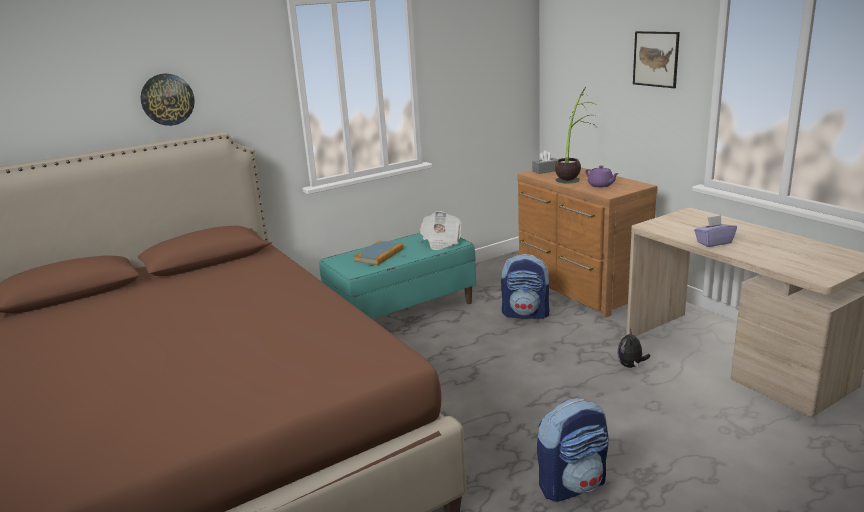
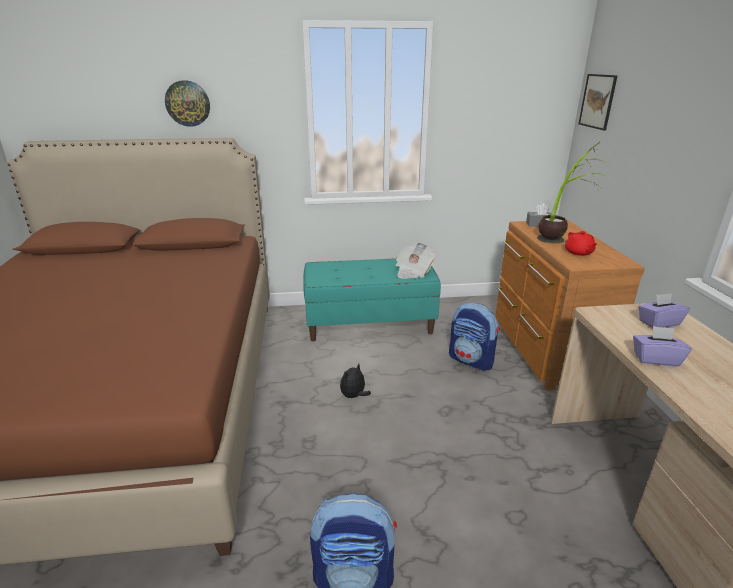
camera: 25 degrees right, 5 degrees up
book [354,241,403,265] -> none
purple teapot [585,165,619,187] -> red teapot [565,231,597,256]
plush toy [617,329,650,368] -> plush toy moved to [340,363,371,399]
picture [633,31,680,88] -> picture moved to [578,74,617,131]
none -> purple tissue box [638,293,690,328]

